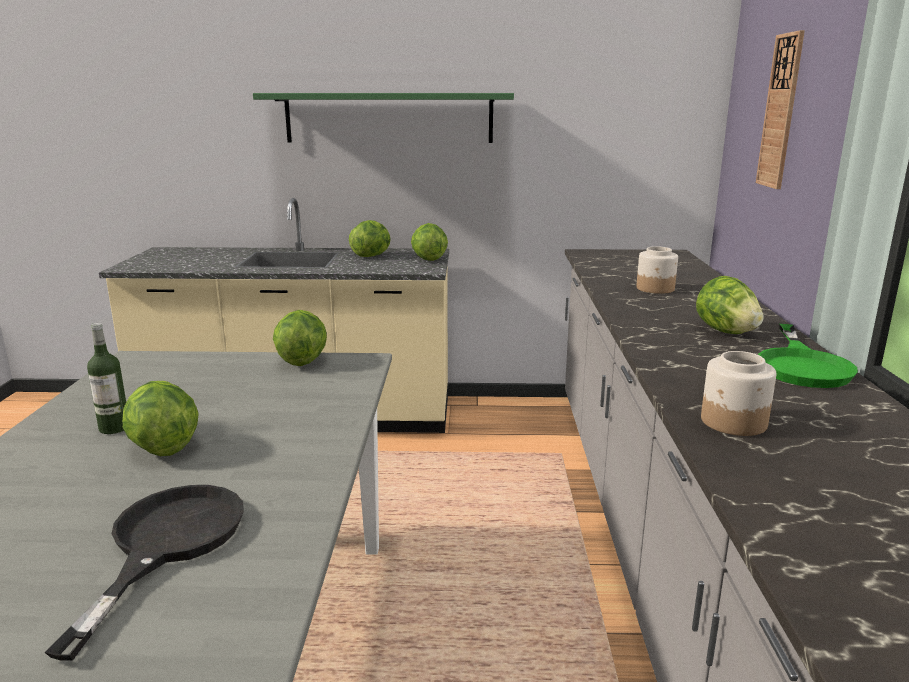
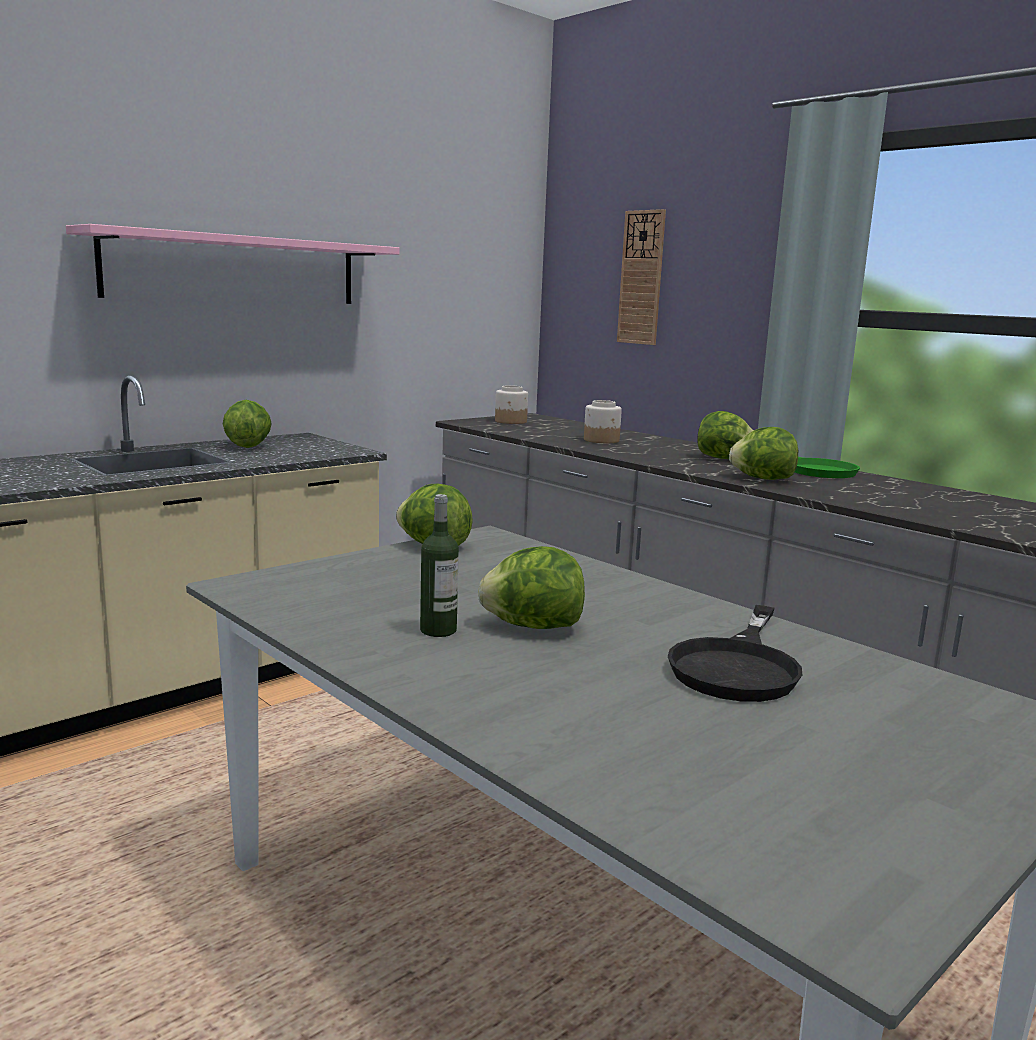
camera: 45 degrees left, 5 degrees down
black frying pan [45,485,244,661] -> black frying pan turned 120 degrees counterclockwise [668,605,802,702]
green shelf [253,93,514,143] -> pink shelf [66,224,400,304]
lettuce [411,223,448,261] -> lettuce moved to [729,427,798,480]
jar [701,351,776,436] -> jar moved to [495,385,528,424]

